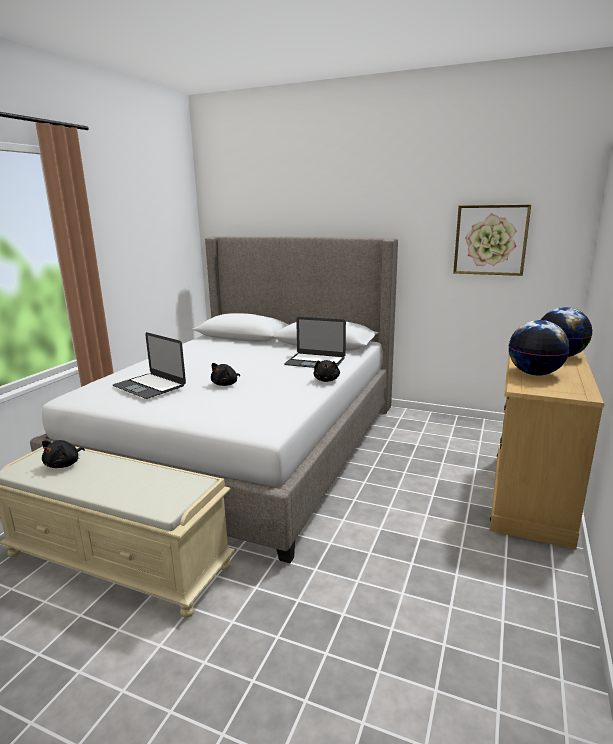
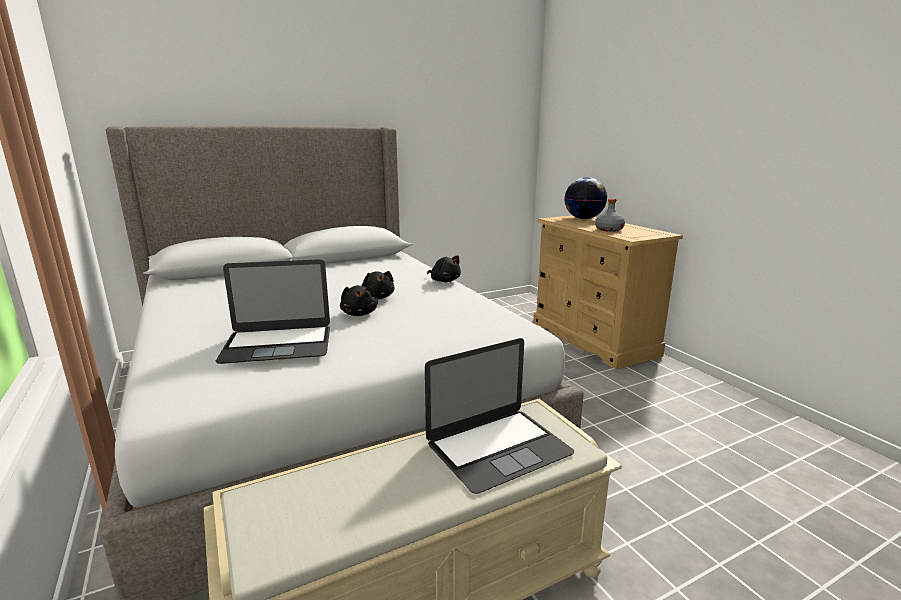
camera: 50 degrees left, 0 degrees up
black plush toy [42,440,85,468] -> black plush toy moved to [361,271,394,300]
laptop [284,317,346,368] -> laptop moved to [425,338,574,494]
picture [453,205,531,276] -> none
globe [509,320,570,375] -> grey bottle [595,199,625,232]

